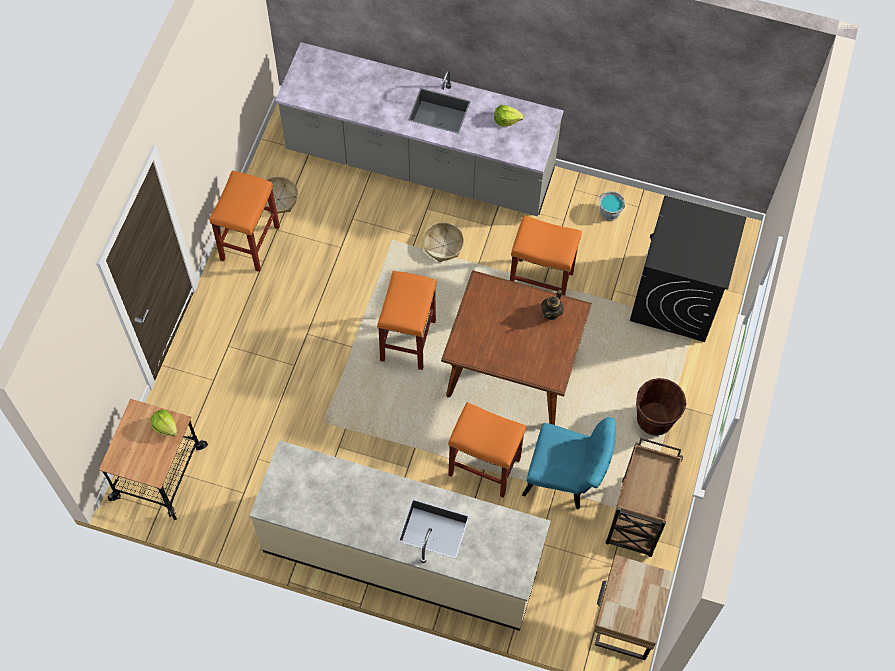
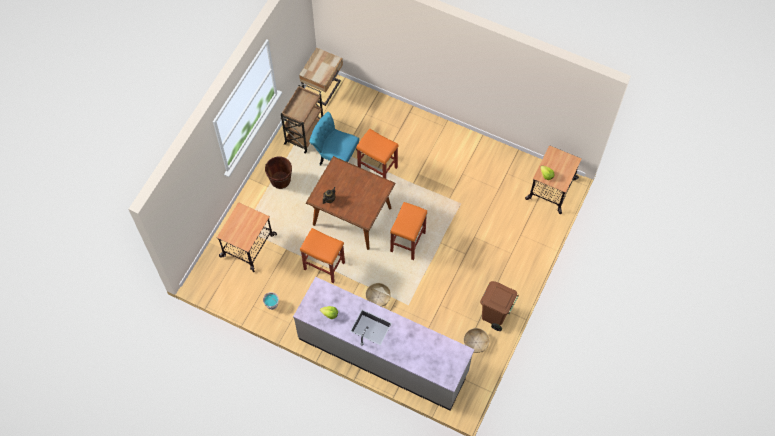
camera: 170 degrees left, 0 degrees up
orange stool [209,171,280,272] -> brown trash can [480,281,519,331]
beige counter [249,440,551,631] -> none
black washing machine [630,196,746,342] -> cart [217,202,277,272]

